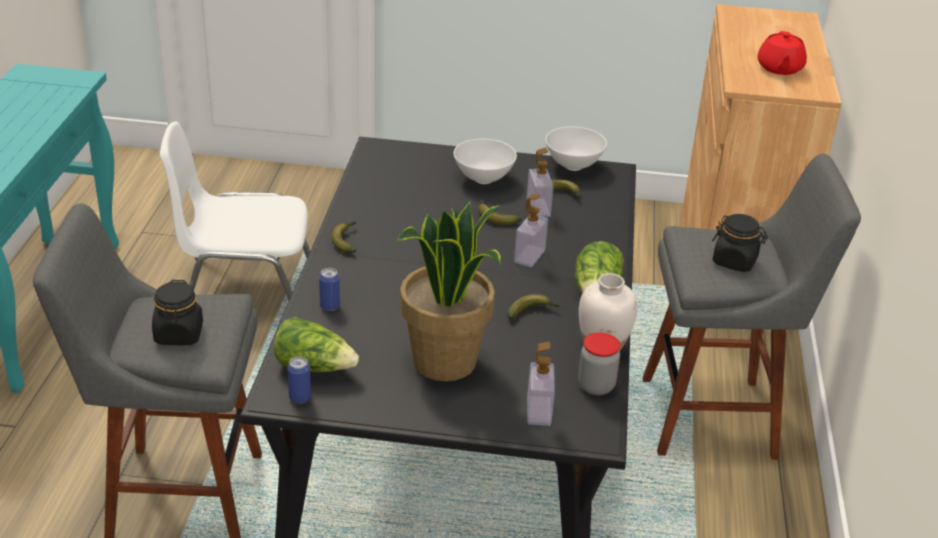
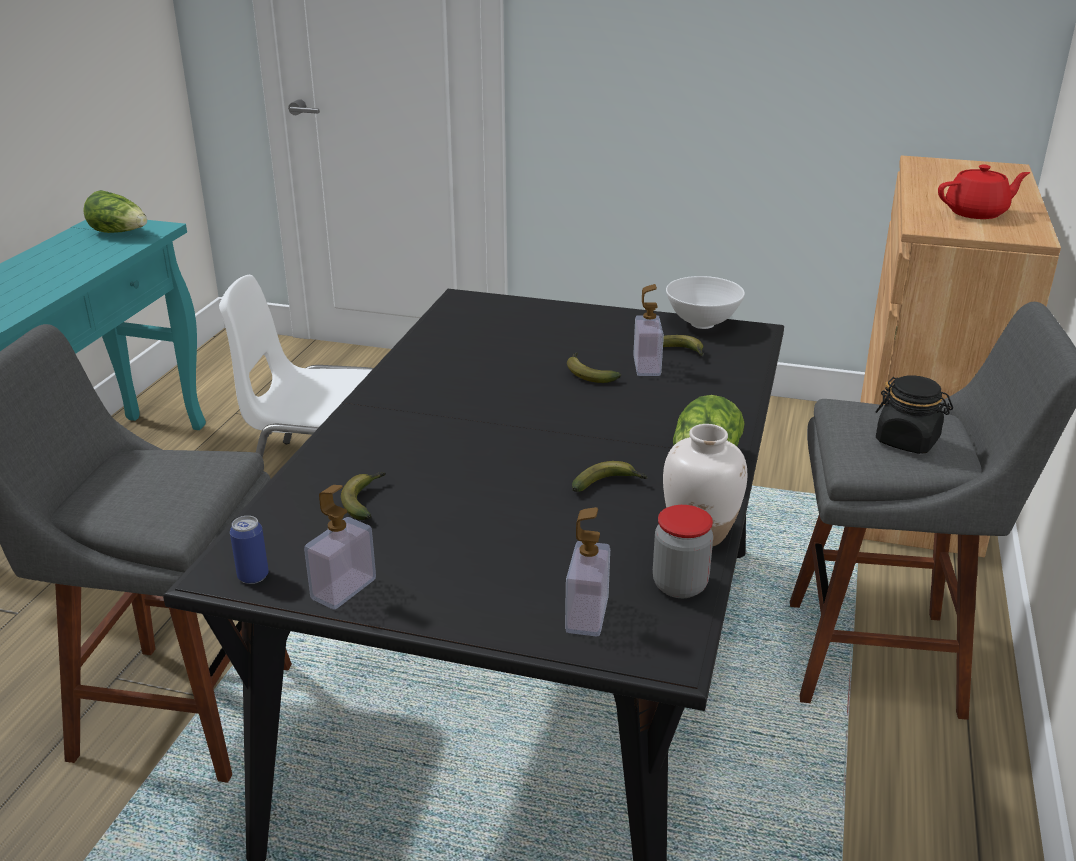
camera: 10 degrees right, 5 degrees down
black jar [152,280,203,345] -> none
lettuce [274,317,359,372] -> lettuce moved to [83,190,147,233]
can [319,268,340,311] -> none
banana [331,221,356,254] -> banana moved to [341,472,386,520]
potted plant [396,201,501,381] -> none
white bowl [454,139,517,184] -> none
soap dispenser [514,194,548,267] -> soap dispenser moved to [304,485,376,610]
red teapot [757,31,807,75] -> red teapot turned 120 degrees counterclockwise [938,164,1030,219]

